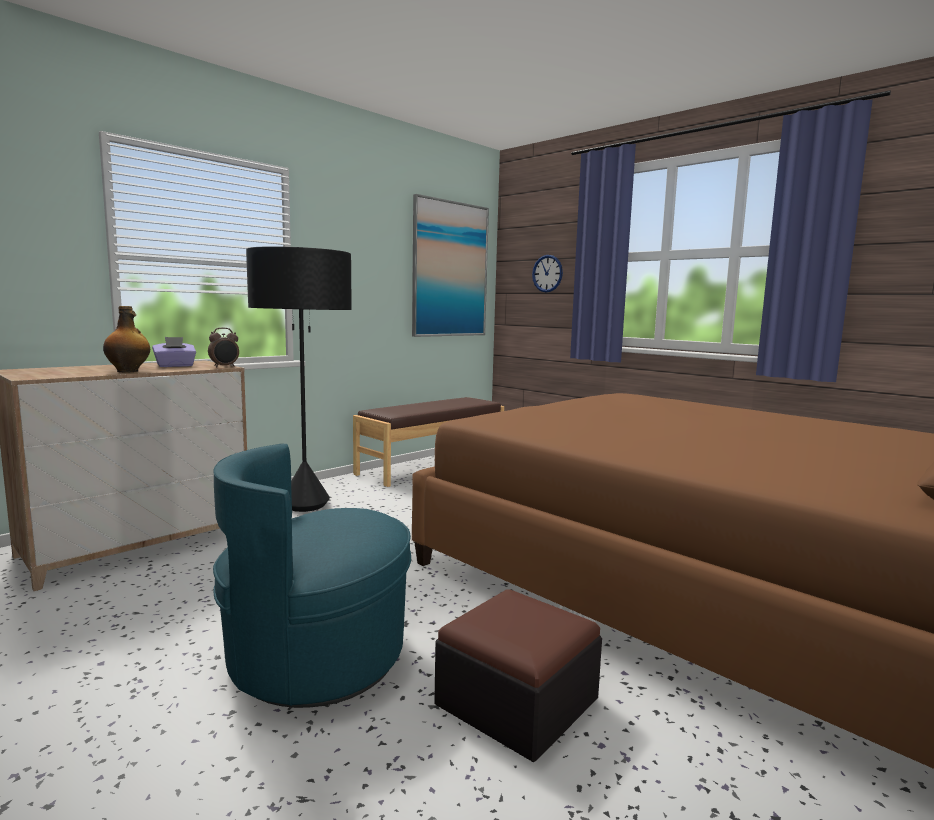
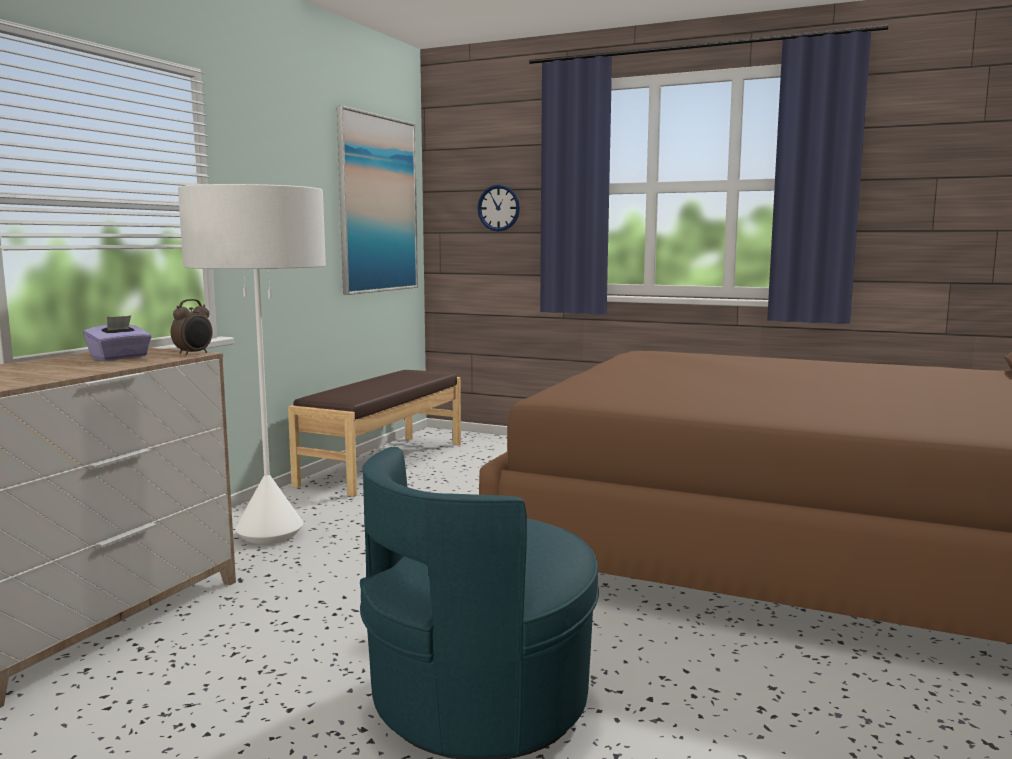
camera: 20 degrees left, 0 degrees up
bottle [103,306,150,372] -> none
black floor lamp [246,246,352,512] -> white floor lamp [178,184,326,544]
ottoman [434,589,602,762] -> none

